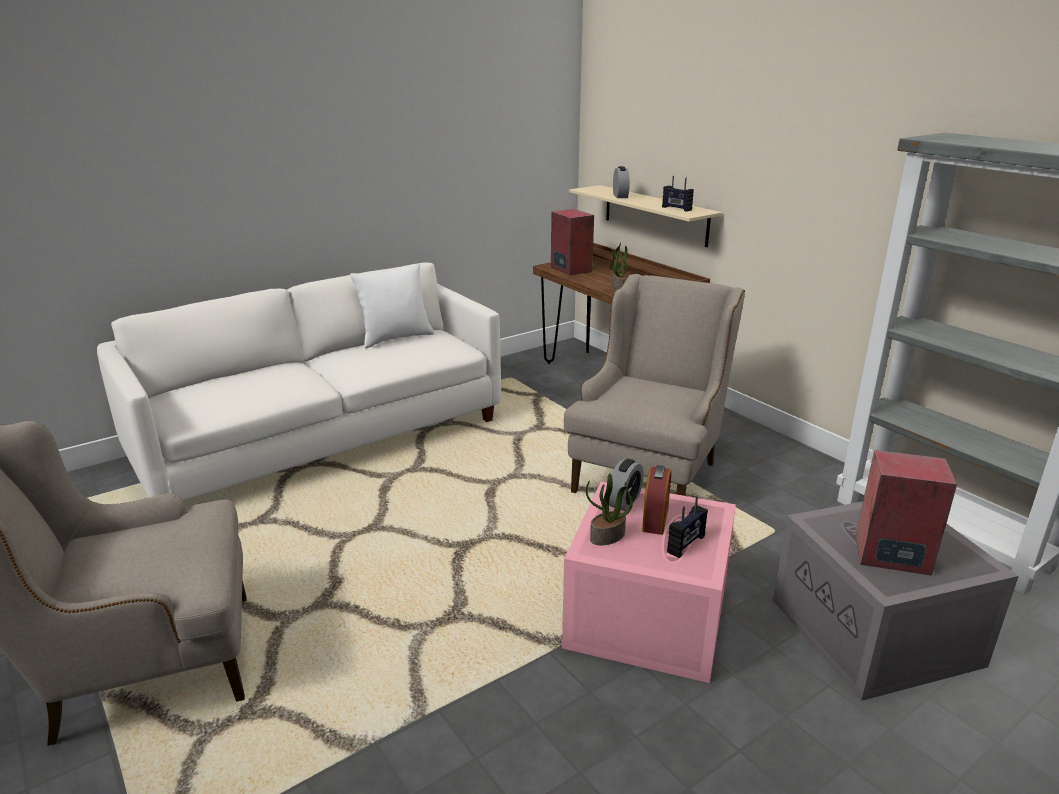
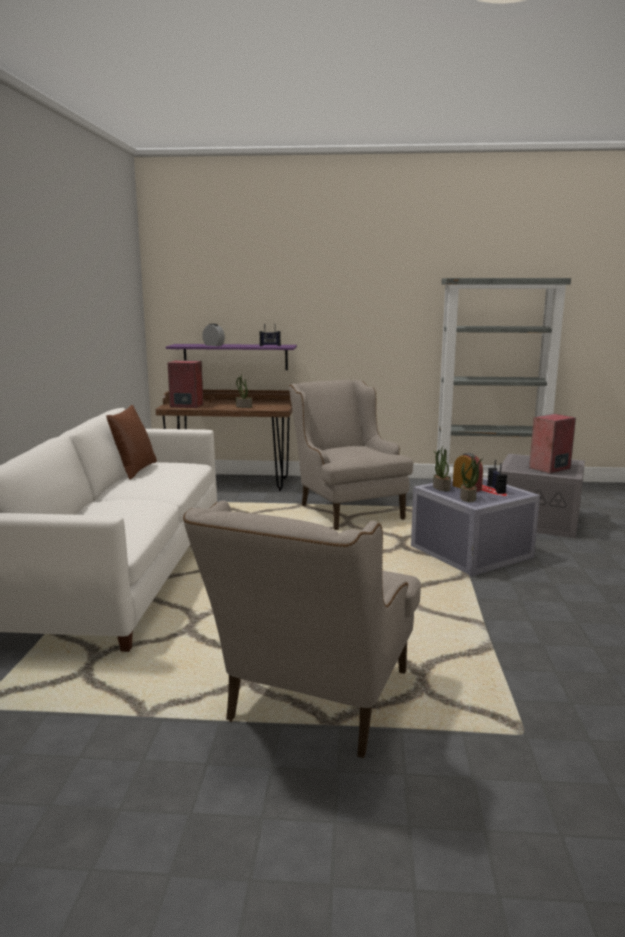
camera: 50 degrees left, 10 degrees down
white pillow [350,263,434,348] -> brown pillow [106,405,157,480]
pink storage box [562,482,736,683] -> grey storage box [411,477,540,577]
beige shelf [569,185,722,247] -> purple shelf [166,344,297,370]
alarm clock [609,459,644,511] -> potted plant [433,446,451,491]

